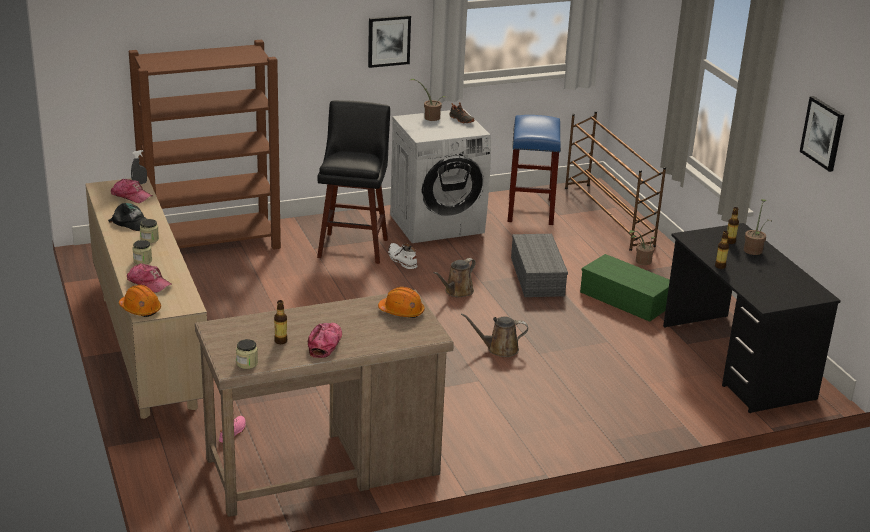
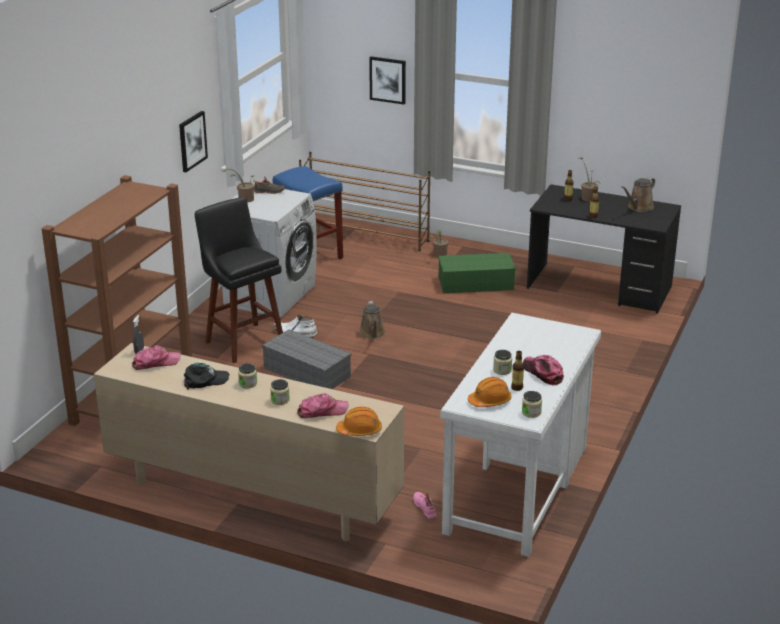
camera: 45 degrees left, 0 degrees up
brown desk [195,289,454,517] -> white desk [440,313,601,557]
orange hard hat [378,287,425,318] -> orange hard hat moved to [468,377,512,407]
brown watering can [461,313,528,357] -> brown watering can moved to [621,177,655,212]
grey storage box [511,234,568,297] -> grey storage box moved to [262,329,351,389]
picture [800,96,844,172] -> picture moved to [369,56,406,105]
none -> jar [493,350,512,375]

